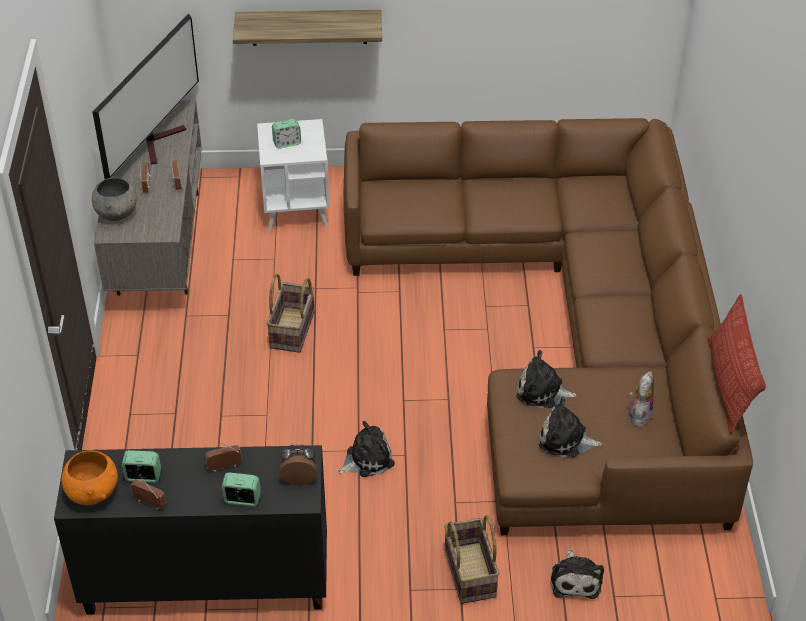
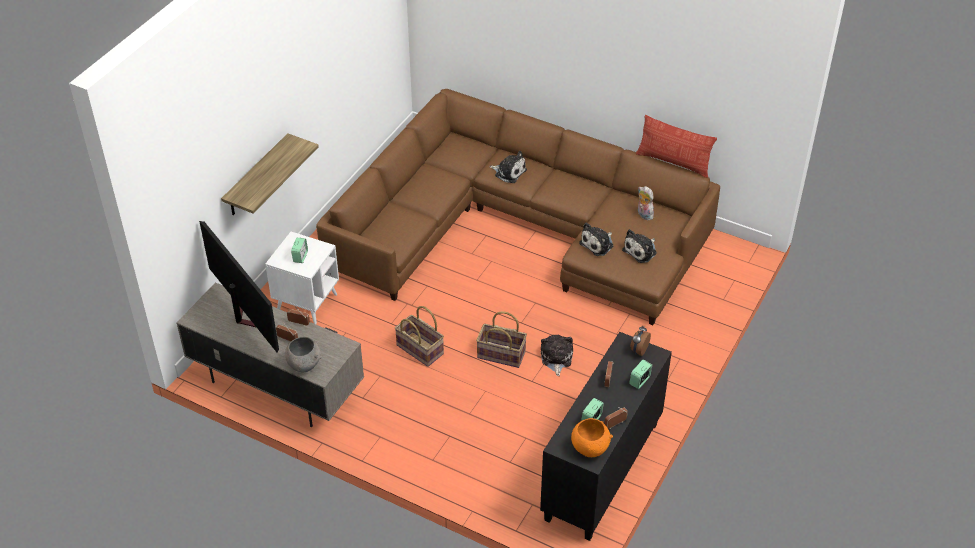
camera: 60 degrees left, 0 degrees up
basket [444,515,500,604] -> basket moved to [476,311,527,368]
plush toy [551,549,604,599] -> plush toy moved to [489,151,527,183]

